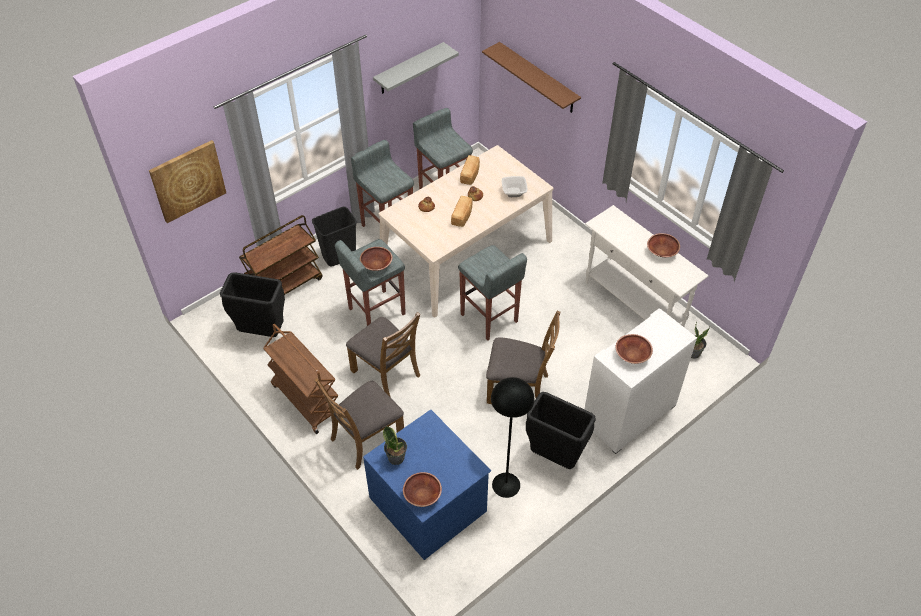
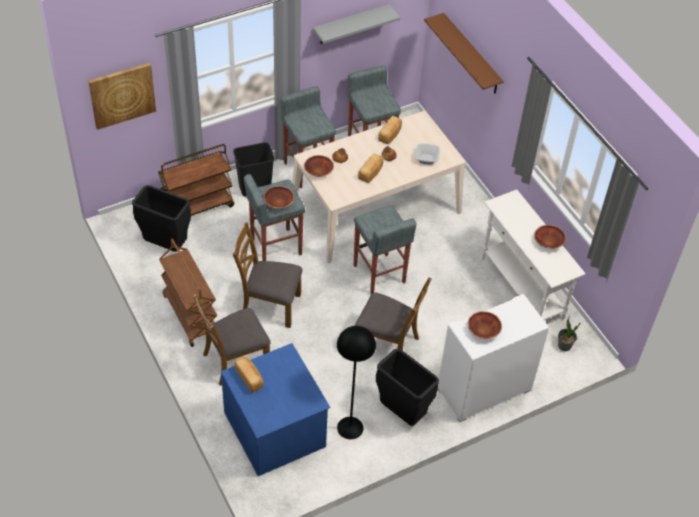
camera: 10 degrees right, 0 degrees up
brown chair [346,312,420,398] -> brown chair turned 135 degrees clockwise [233,222,303,328]
potted plant [383,426,407,465] -> bread [235,356,264,393]
brown bowl [403,472,442,507] -> brown bowl moved to [304,155,334,177]

